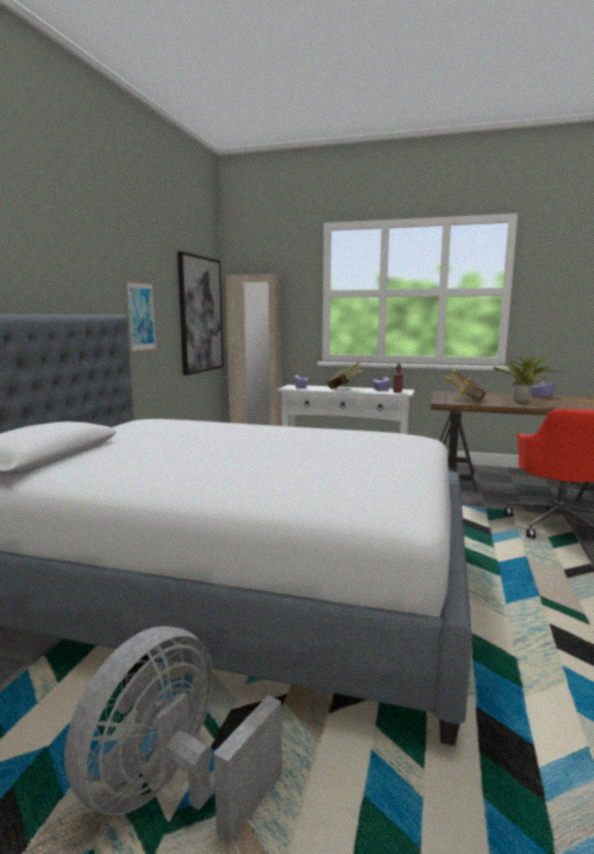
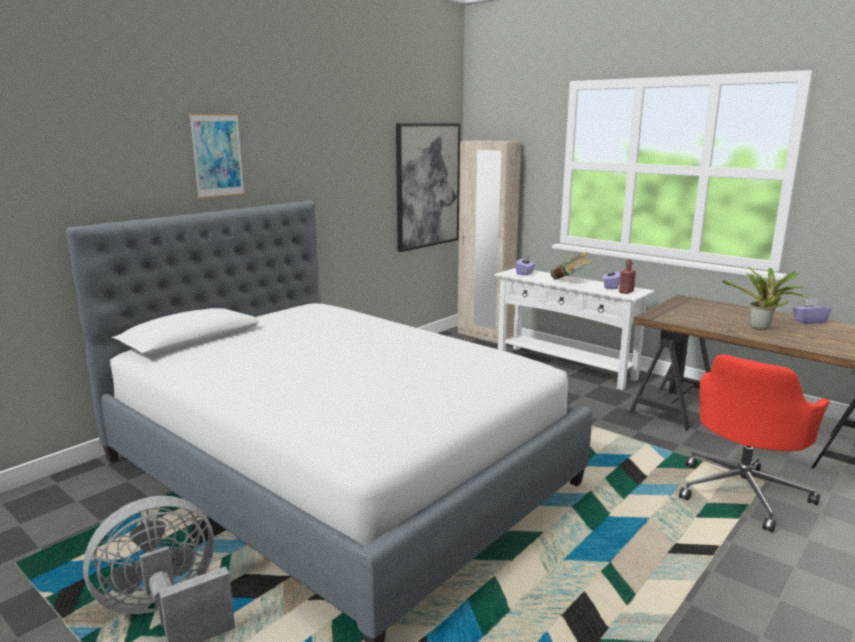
camera: 25 degrees right, 5 degrees up
picture [126,281,156,352] -> picture moved to [189,114,245,198]
book [445,368,486,400] -> none

